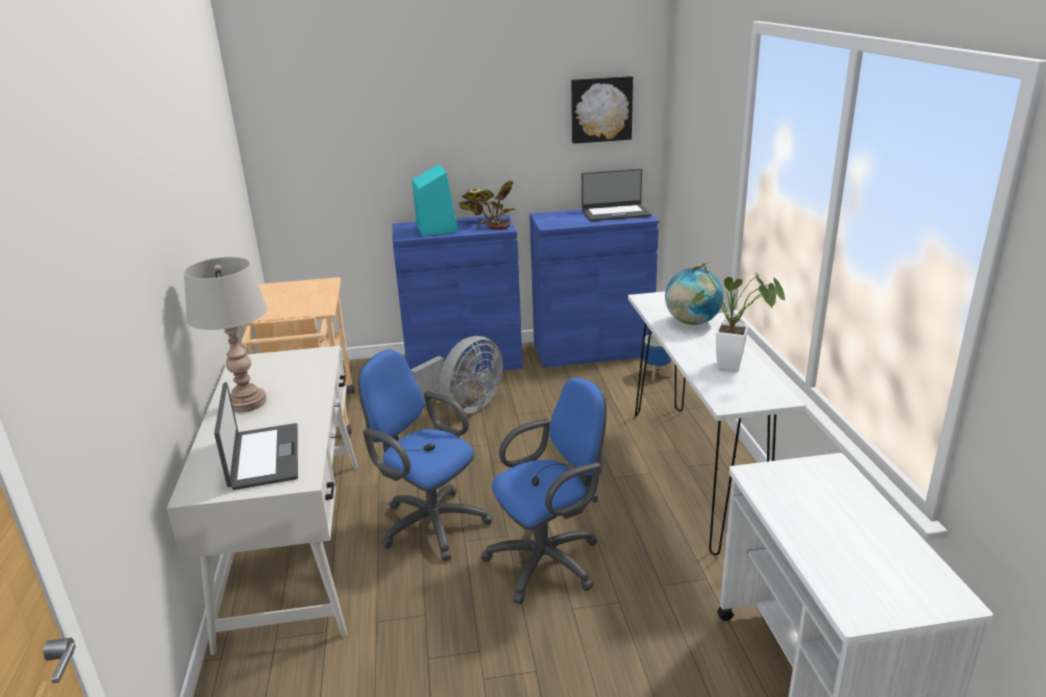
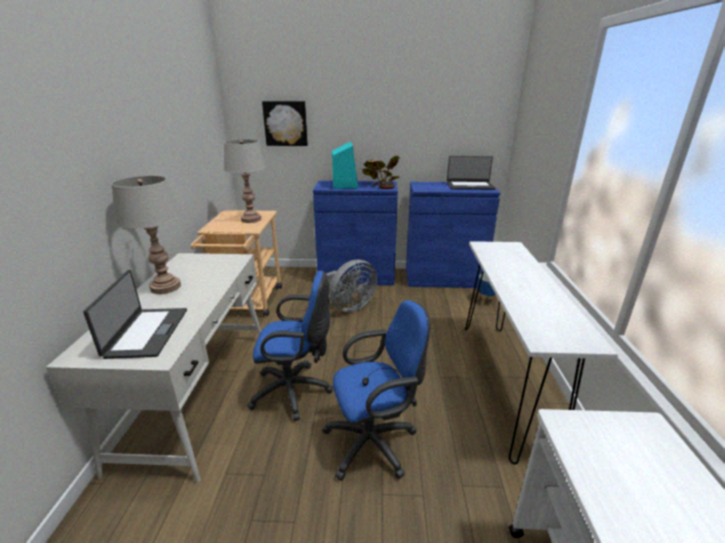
camera: 10 degrees right, 0 degrees up
blue office chair [358,350,492,561] -> blue office chair turned 135 degrees clockwise [247,271,333,421]
picture [571,76,633,144] -> picture moved to [262,101,308,146]
globe [665,268,724,325] -> none
potted plant [691,262,786,371] -> none
none -> grey table lamp [224,139,266,223]

